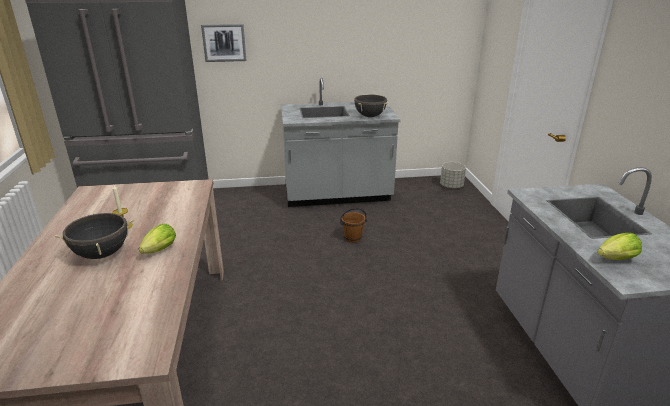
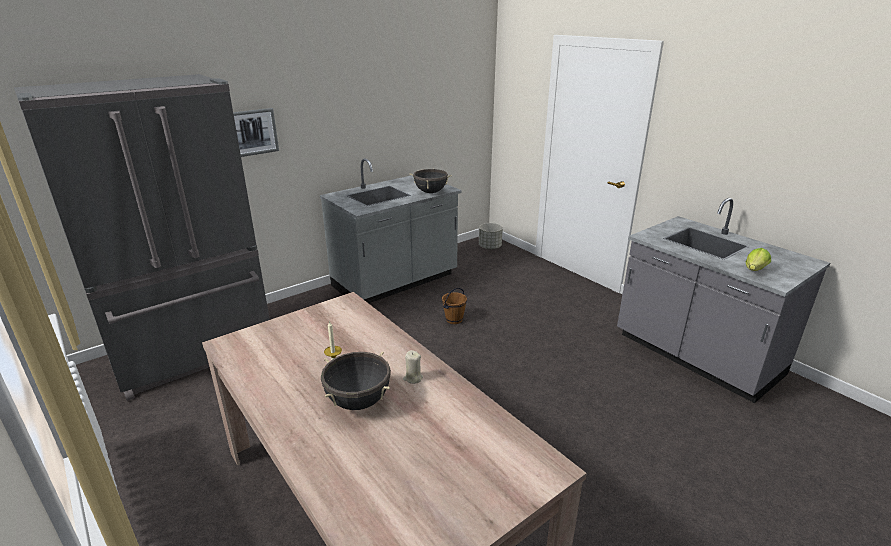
camera: 30 degrees left, 0 degrees up
lettuce [139,224,176,254] -> beige candle [403,350,423,384]

